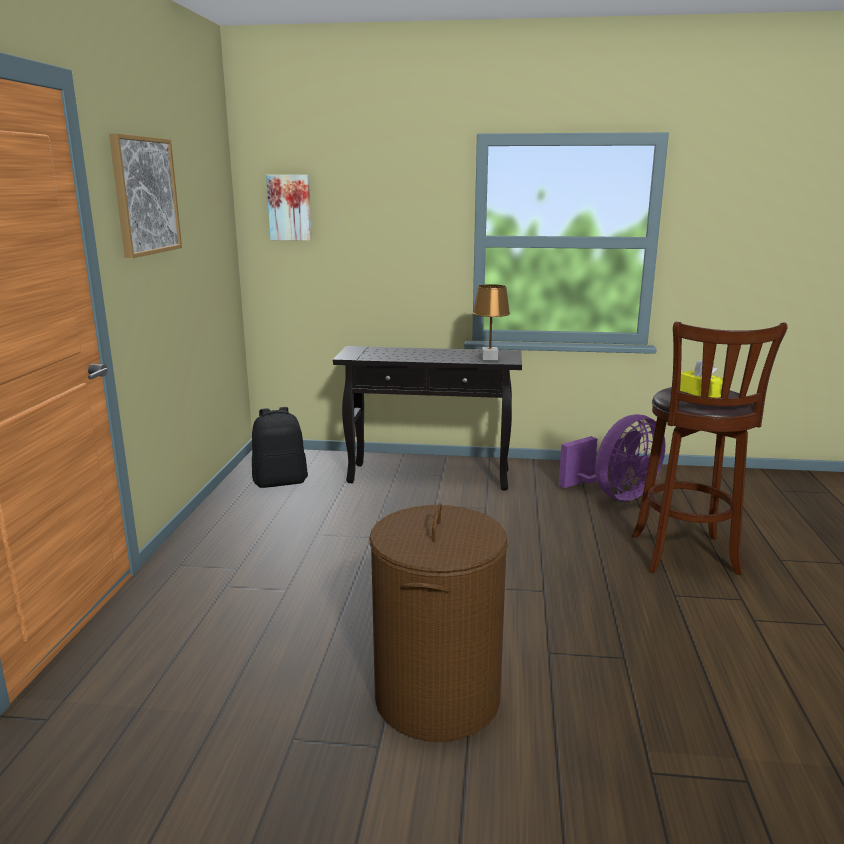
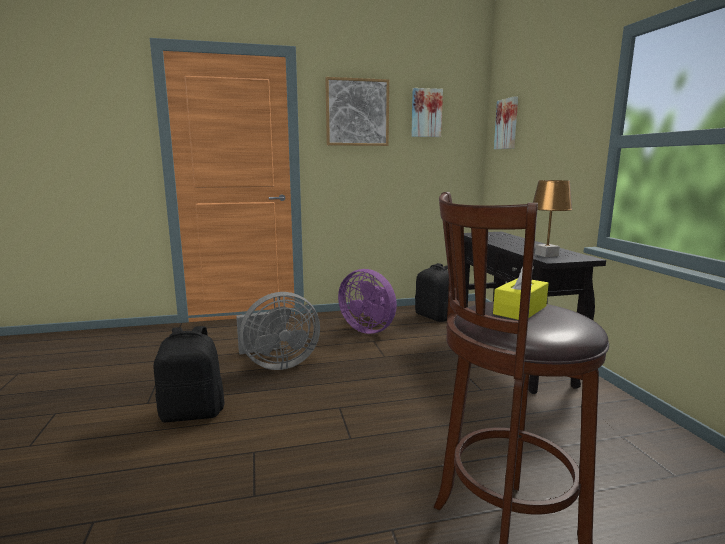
camera: 70 degrees right, 5 degrees down
brown laundry basket [369,503,508,742] -> black backpack [154,326,224,422]
purple fan [559,414,666,501] -> purple fan moved to [338,269,397,334]
none -> grey fan [236,292,320,370]
none -> picture [411,88,443,137]

